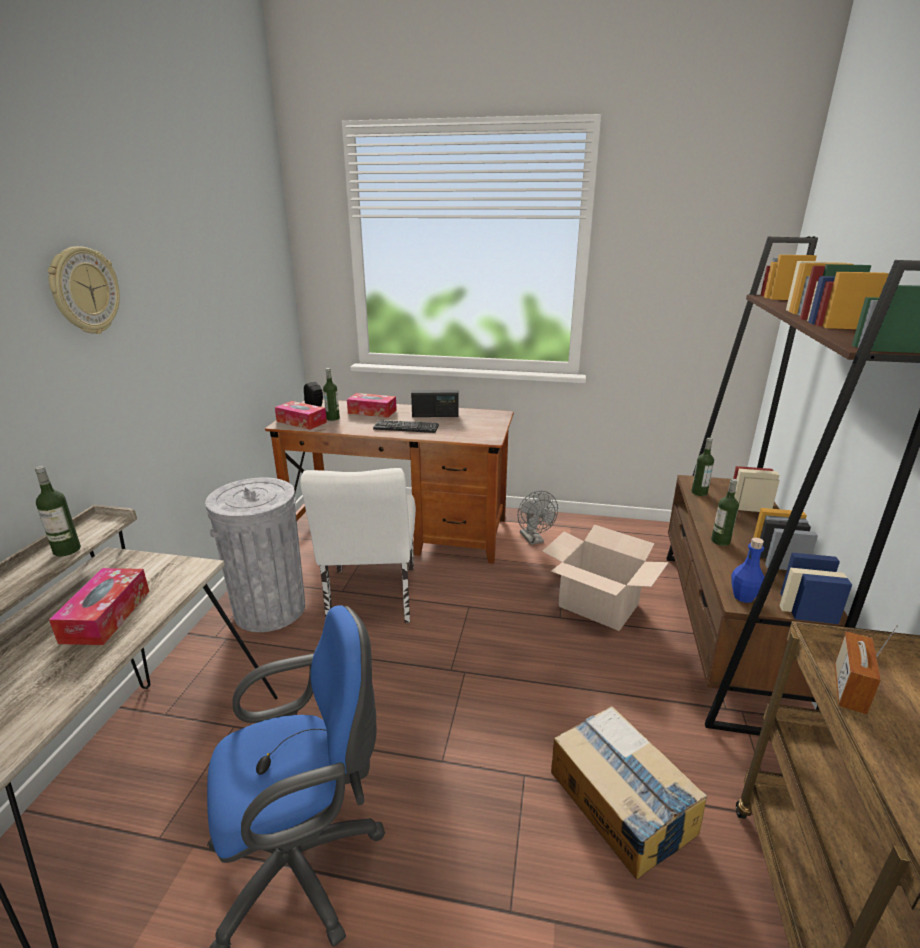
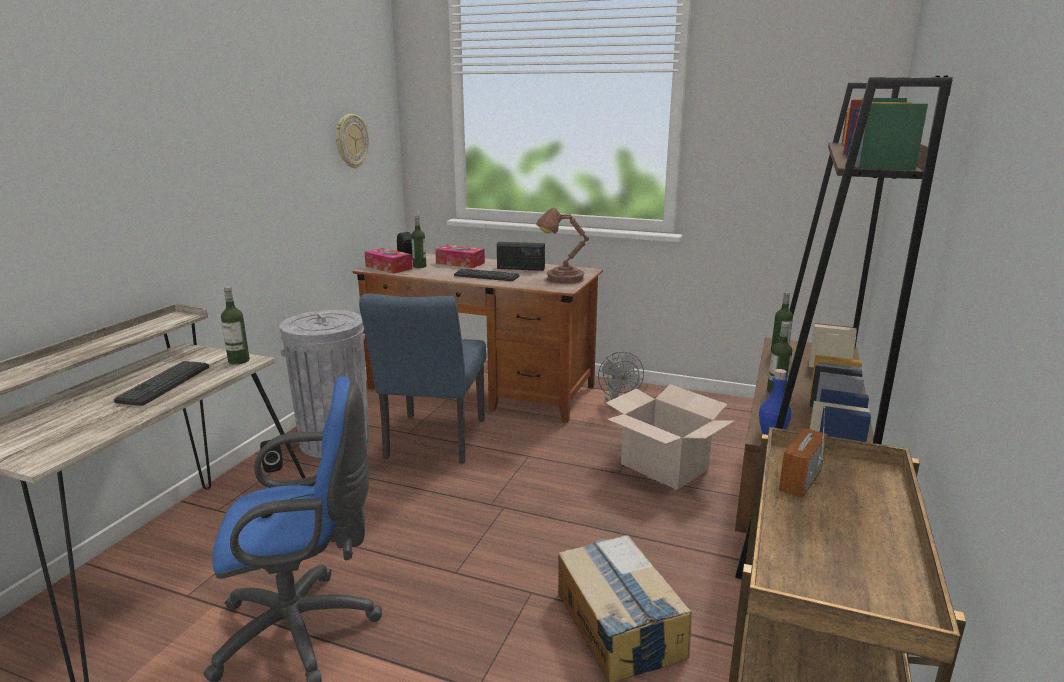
camera: 10 degrees right, 5 degrees down
bottle [35,466,81,556] -> bottle moved to [221,286,250,365]
wall clock [47,246,120,334] -> wall clock moved to [336,114,369,168]
tissue box [49,568,149,645] -> keyboard [114,361,209,406]
white chair [300,468,416,623] -> blue chair [359,293,487,464]
none -> black speaker [260,440,283,473]
none -> brown table lamp [536,208,589,284]

